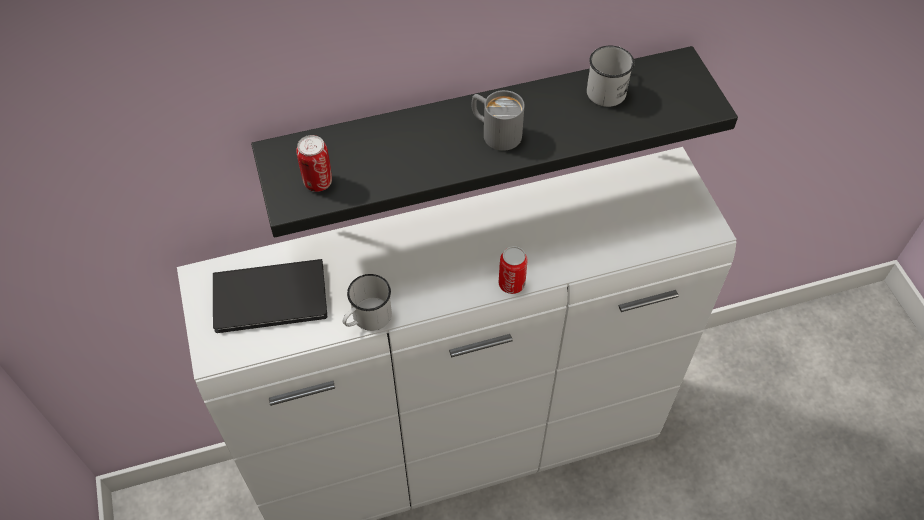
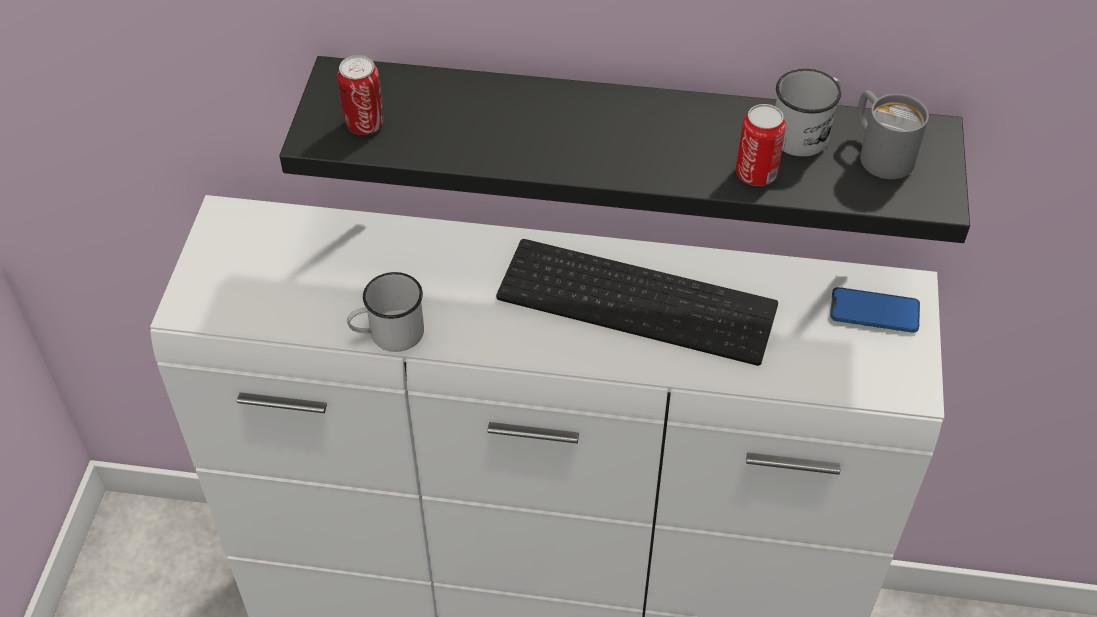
camera: 25 degrees right, 5 degrees down
black book [213,259,327,333] -> none
grey mug [472,90,524,151] -> grey mug moved to [858,90,929,179]
can [499,246,528,294] -> can moved to [736,104,786,186]
none -> keyboard [496,239,778,366]
none -> phone [830,287,920,333]

